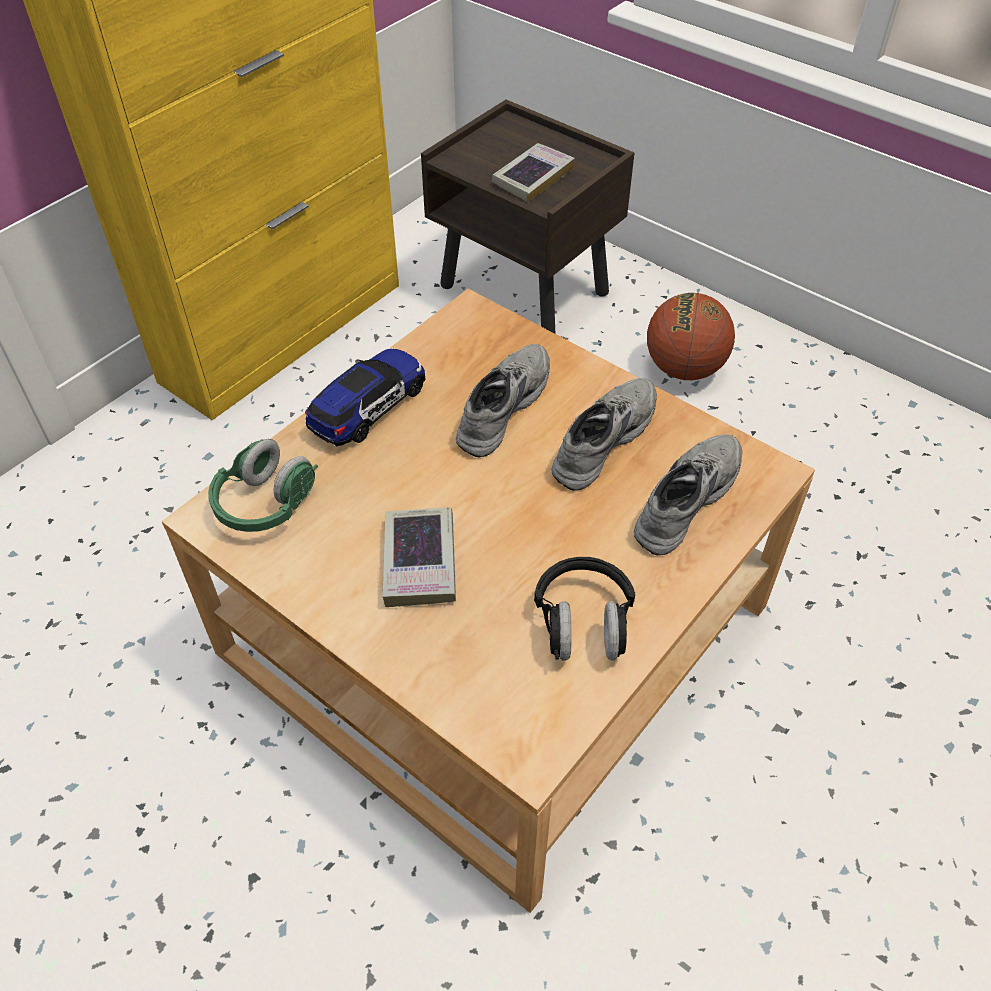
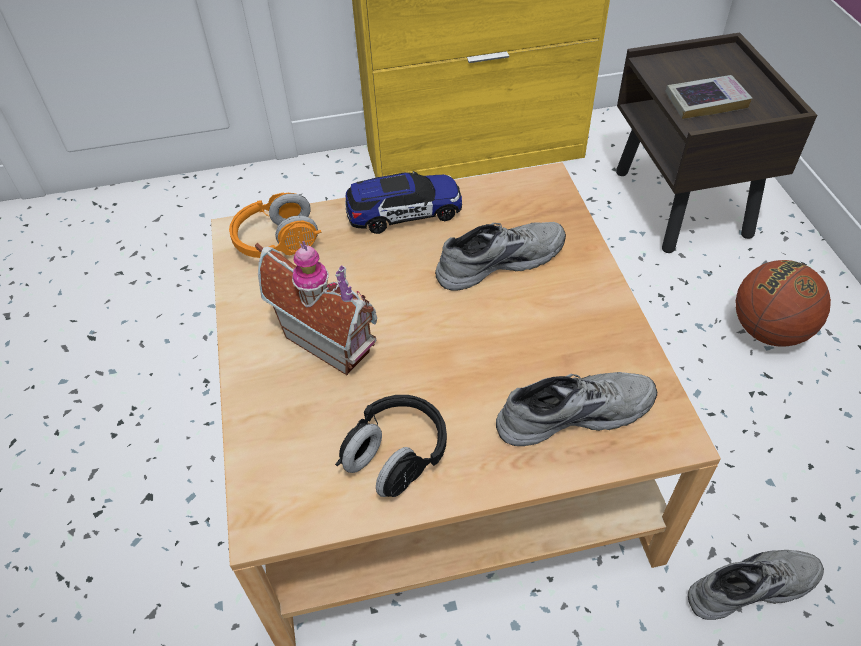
camera: 40 degrees right, 0 degrees up
green headphones [208,439,318,532] -> orange headphones [229,192,322,258]
book [382,507,456,607] -> toy house [255,241,377,375]
grey shoe [551,378,657,491] -> grey shoe moved to [688,550,824,620]

